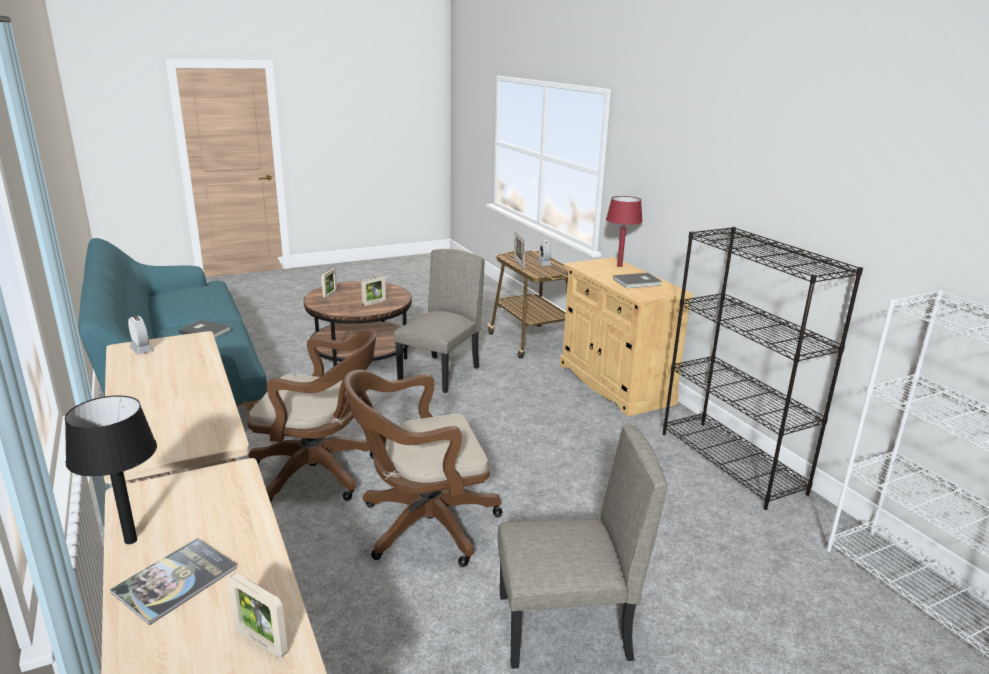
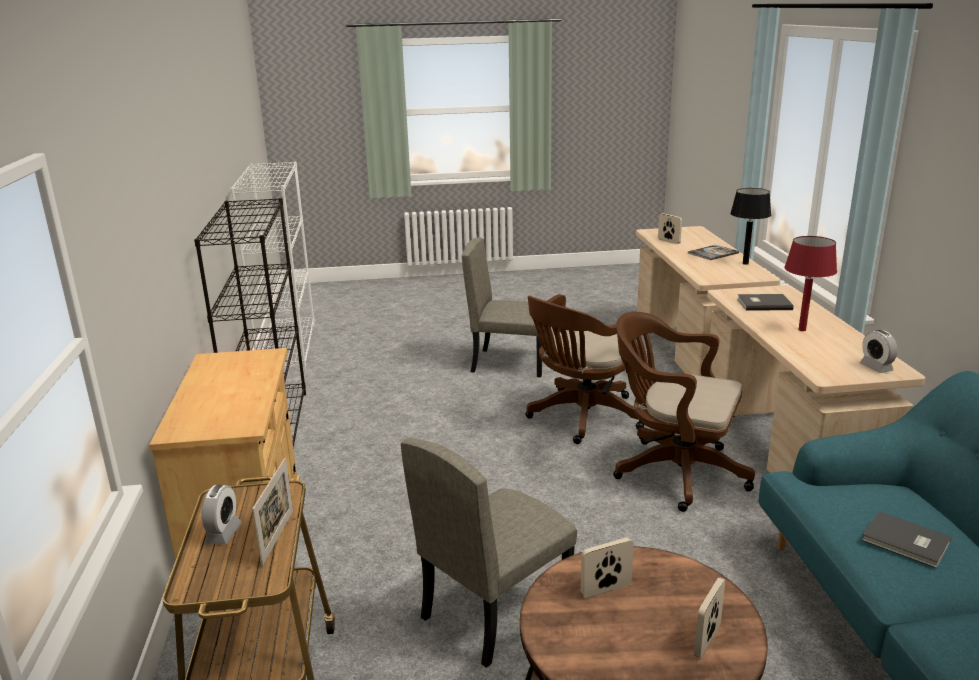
camera: 160 degrees left, 0 degrees up
brown office chair [344,370,502,567] -> brown office chair turned 135 degrees clockwise [526,294,644,444]
red table lamp [606,196,643,267] -> red table lamp moved to [784,236,837,331]
grey book [613,273,662,288] -> grey book moved to [738,294,794,311]

